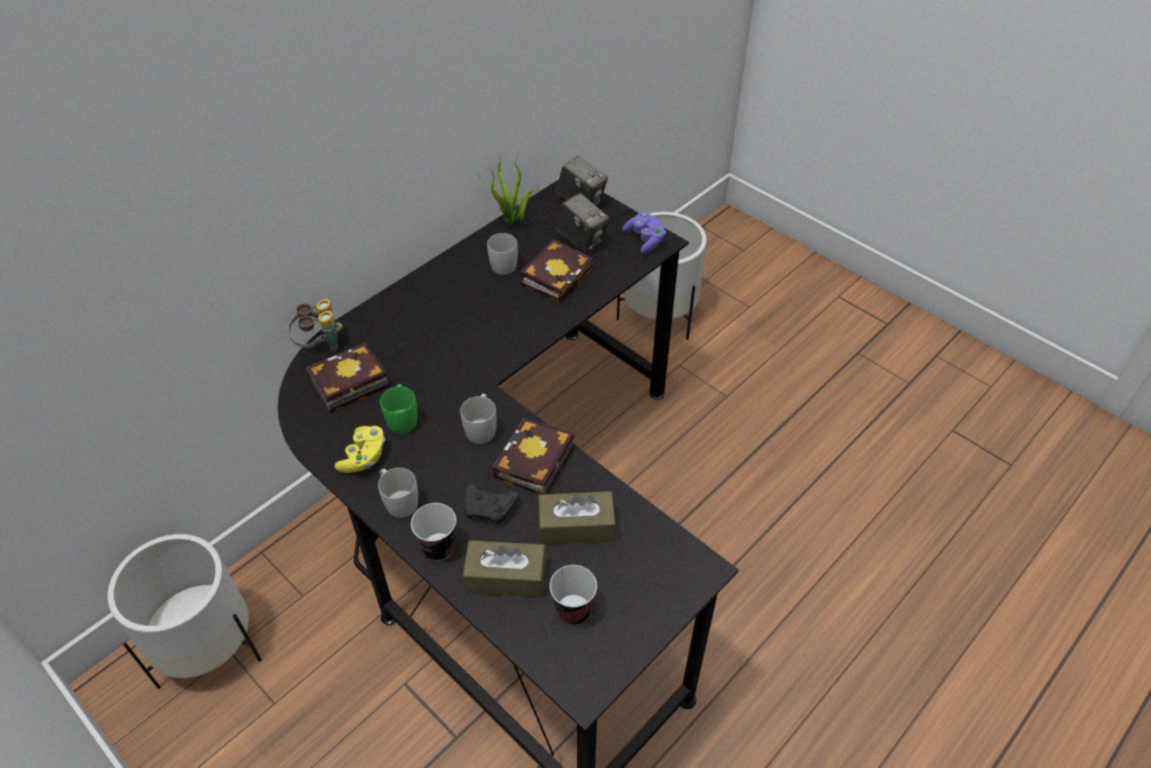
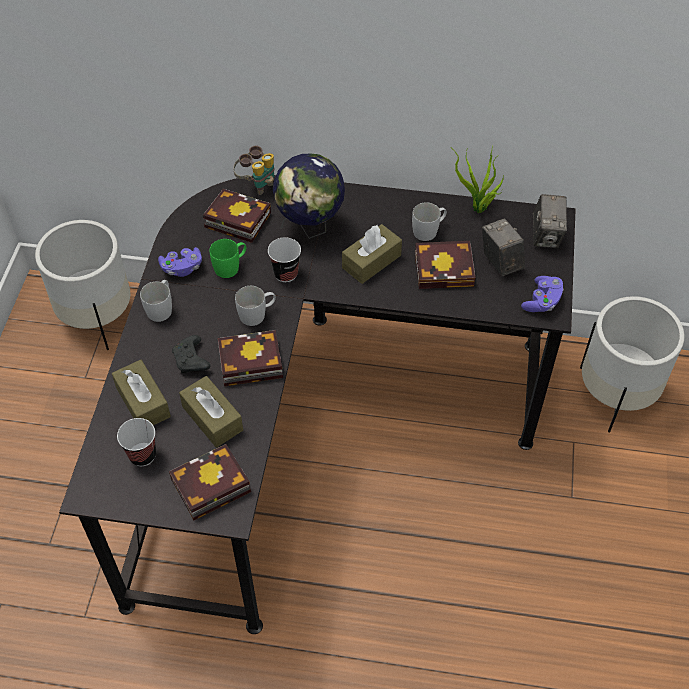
camera: 55 degrees right, 5 degrees up
yellow game controller [334,426,385,473] -> purple game controller [158,247,202,277]
cup [411,503,456,561] -> cup moved to [268,237,301,282]
camera [556,193,609,253] -> camera turned 150 degrees clockwise [482,219,525,276]
none -> book [169,444,251,521]
none -> globe [273,154,345,239]
none -> brown tissue box [342,224,402,284]

